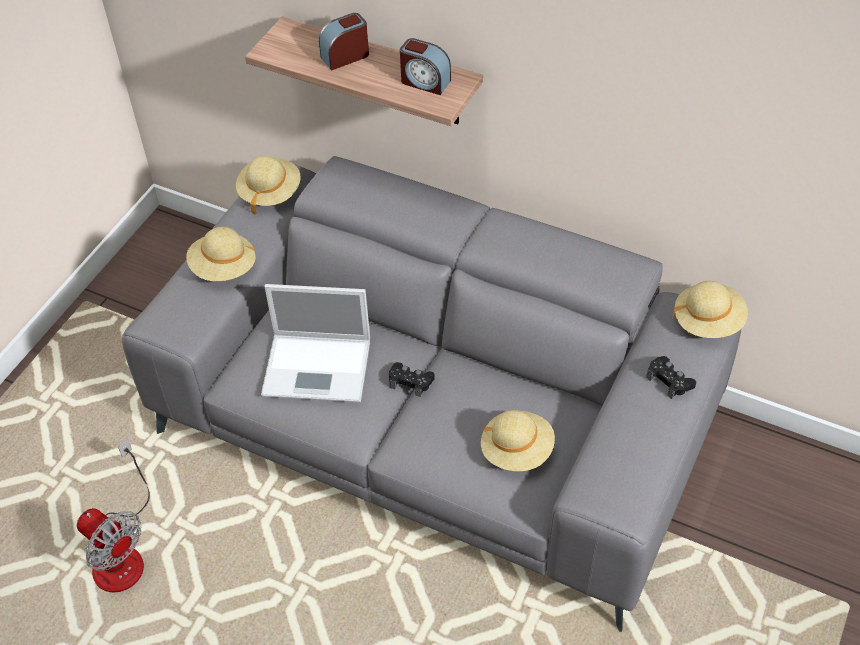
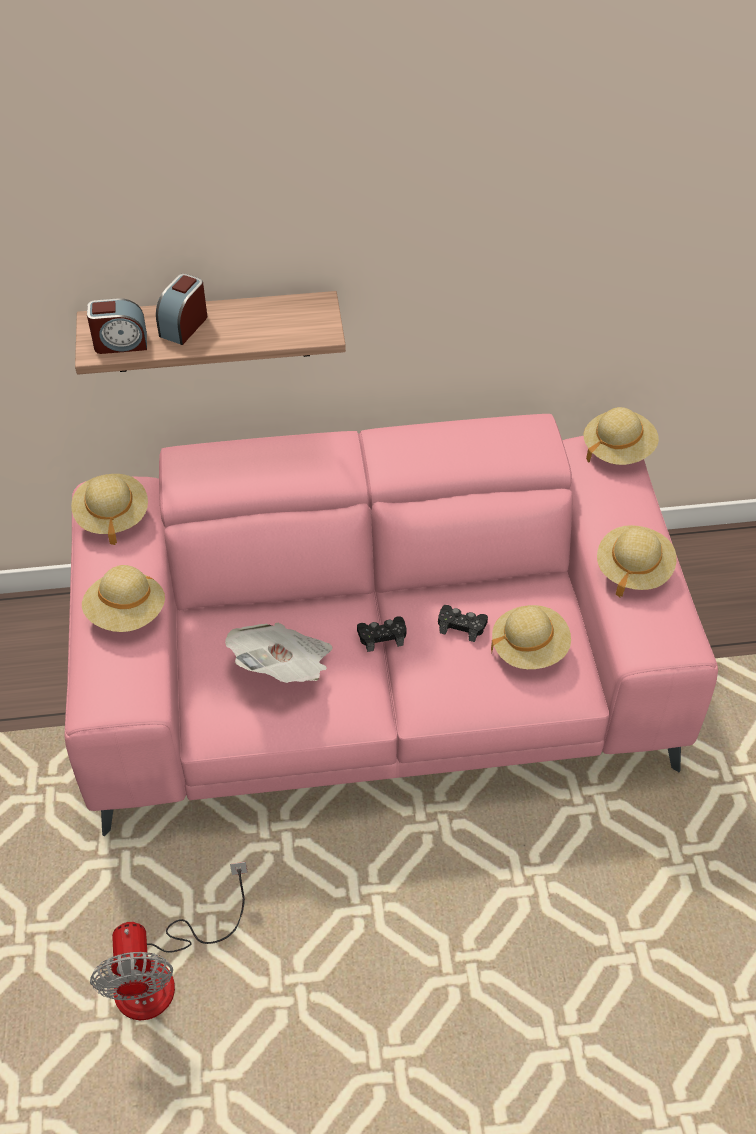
camera: 35 degrees left, 0 degrees up
fan [77,438,150,593] -> fan turned 75 degrees clockwise [90,862,248,1020]
grey sofa [122,156,741,632] -> pink sofa [64,414,718,836]
laptop [261,284,370,403] -> newspaper [225,623,332,683]
alarm clock [400,38,451,95] -> alarm clock moved to [87,298,147,354]
black game controller [646,356,696,399] -> black game controller moved to [438,605,488,642]
none -> beige hat [597,525,677,598]

